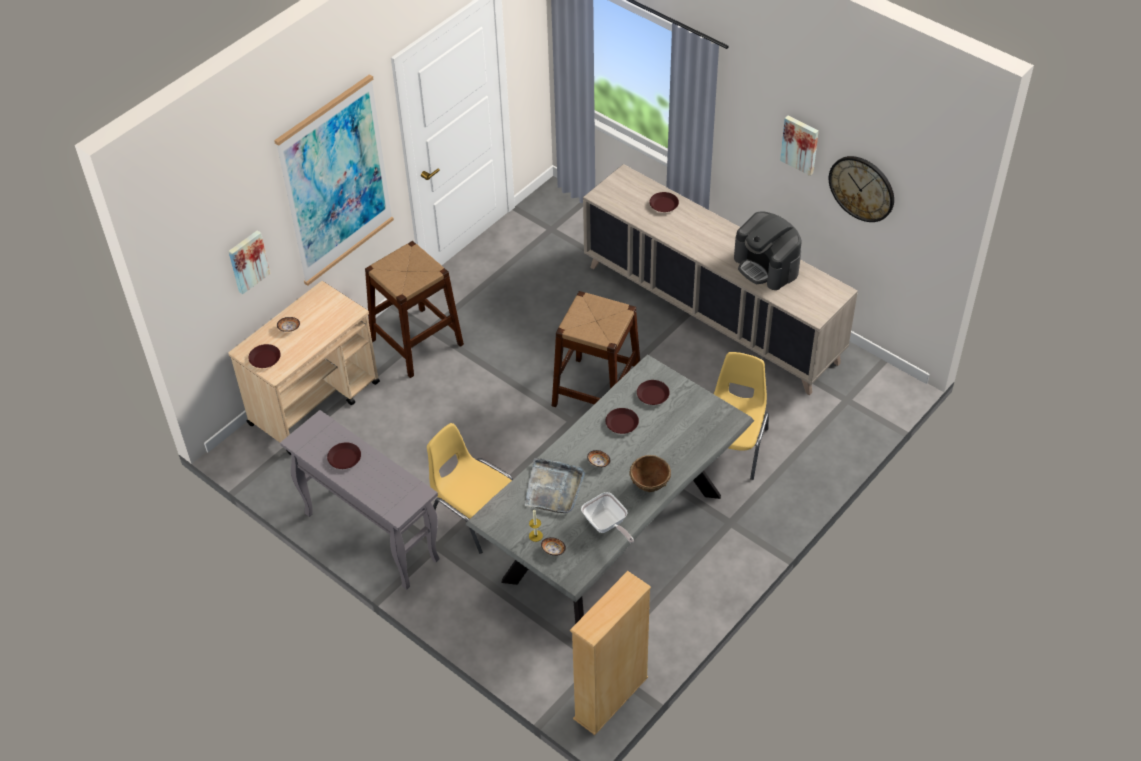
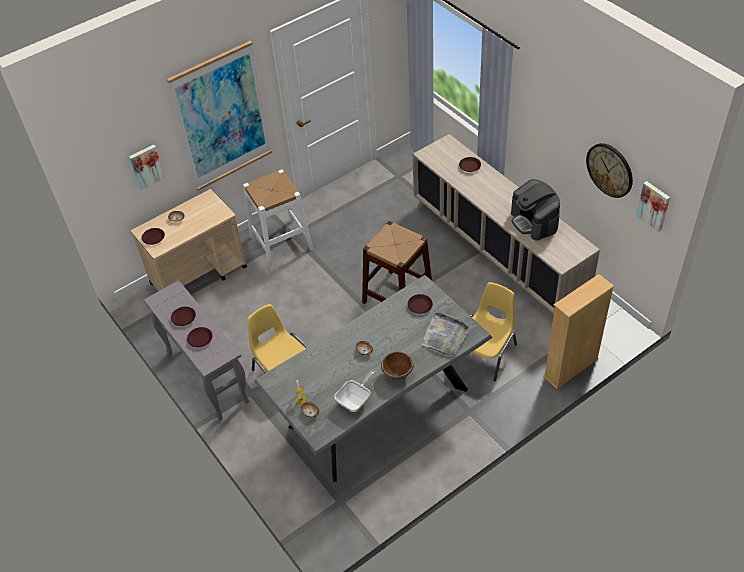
camera: 15 degrees right, 0 degrees up
brown stool [365,241,464,378] -> white stool [243,169,313,268]
grey tray [525,458,585,513] -> grey tray moved to [421,311,471,355]
beige bookcase [570,571,651,735] -> beige bookcase moved to [543,274,614,389]
frying pan [581,492,634,543] -> frying pan turned 120 degrees counterclockwise [334,370,375,412]
brown plate [606,408,639,434] -> brown plate moved to [187,327,212,347]
picture [780,116,819,176] -> picture moved to [636,181,670,232]

